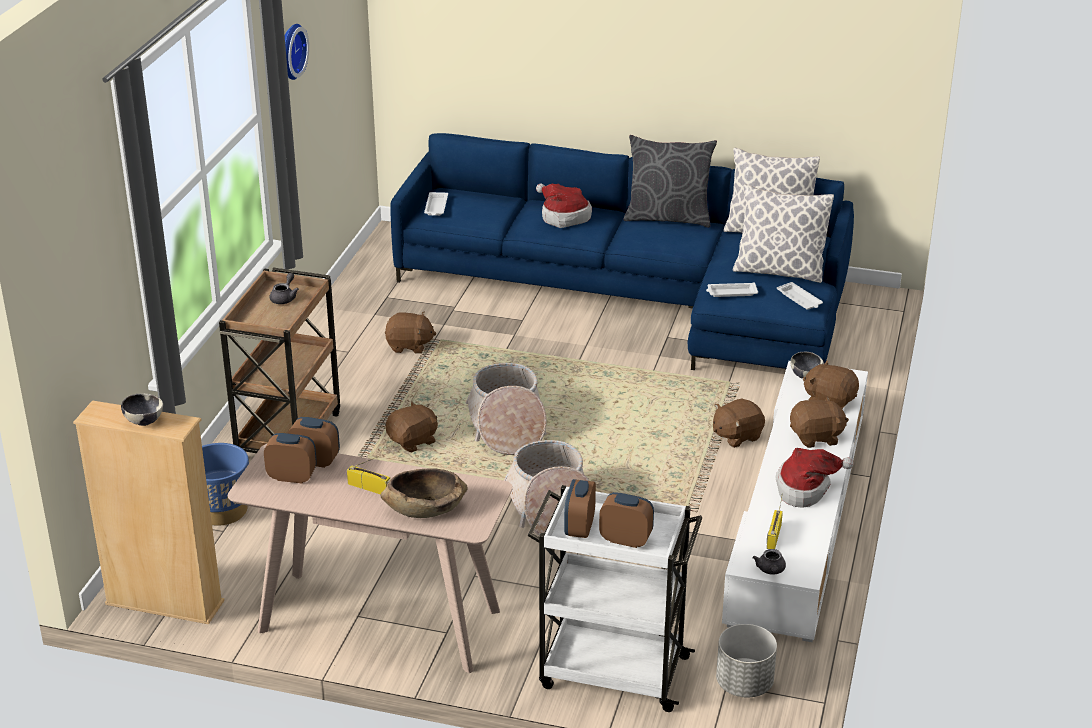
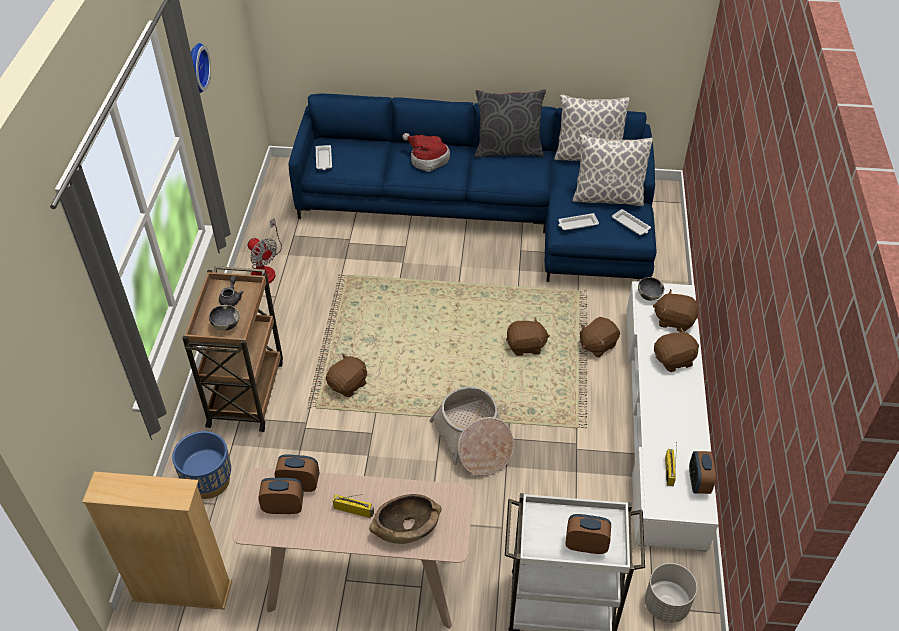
camera: 10 degrees left, 15 degrees up
bowl [121,393,163,426] -> bowl moved to [209,305,240,331]
brown plush toy [385,312,437,353] -> brown plush toy moved to [506,318,550,356]
basket [466,363,547,455] -> none
alarm clock [564,479,596,538] -> alarm clock moved to [689,451,716,494]
grey teapot [752,549,786,575] -> none
hat [775,448,854,508] -> none
none -> fan [248,218,282,283]

